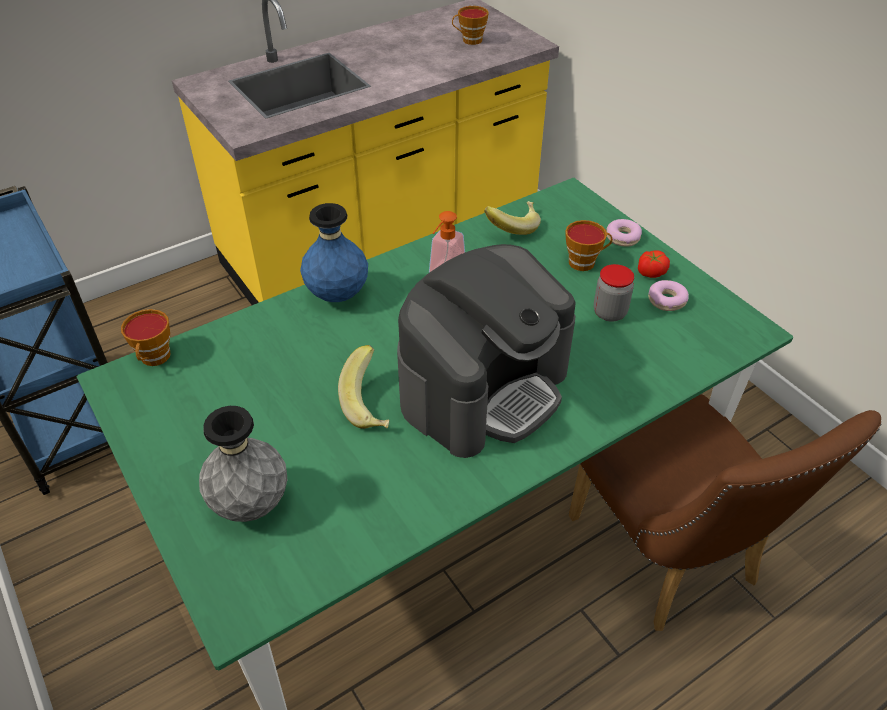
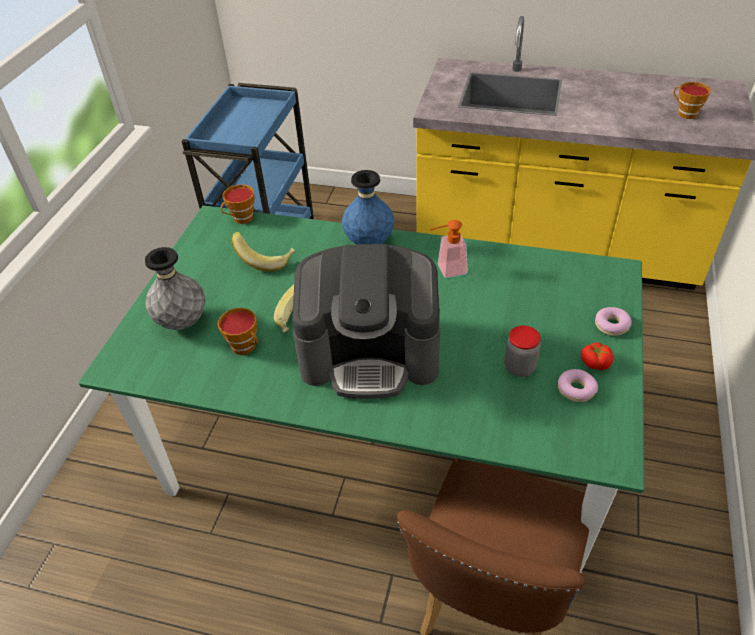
camera: 50 degrees right, 0 degrees up
banana [485,201,541,235] -> banana moved to [232,232,296,272]
cup [565,220,612,271] -> cup moved to [218,308,258,355]

